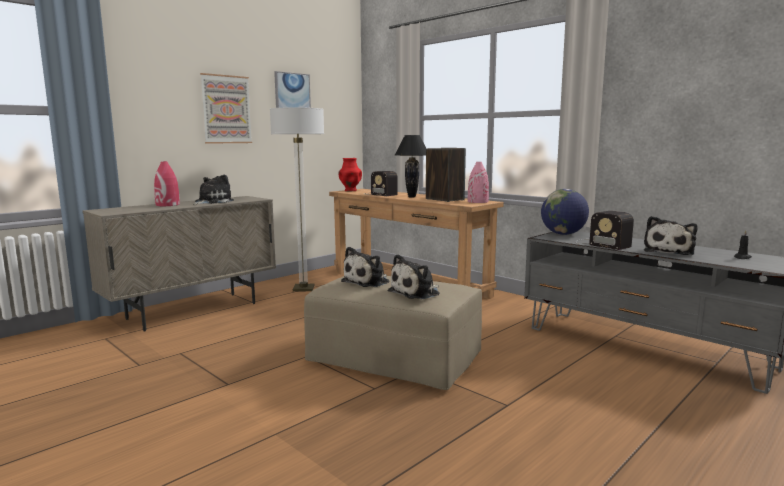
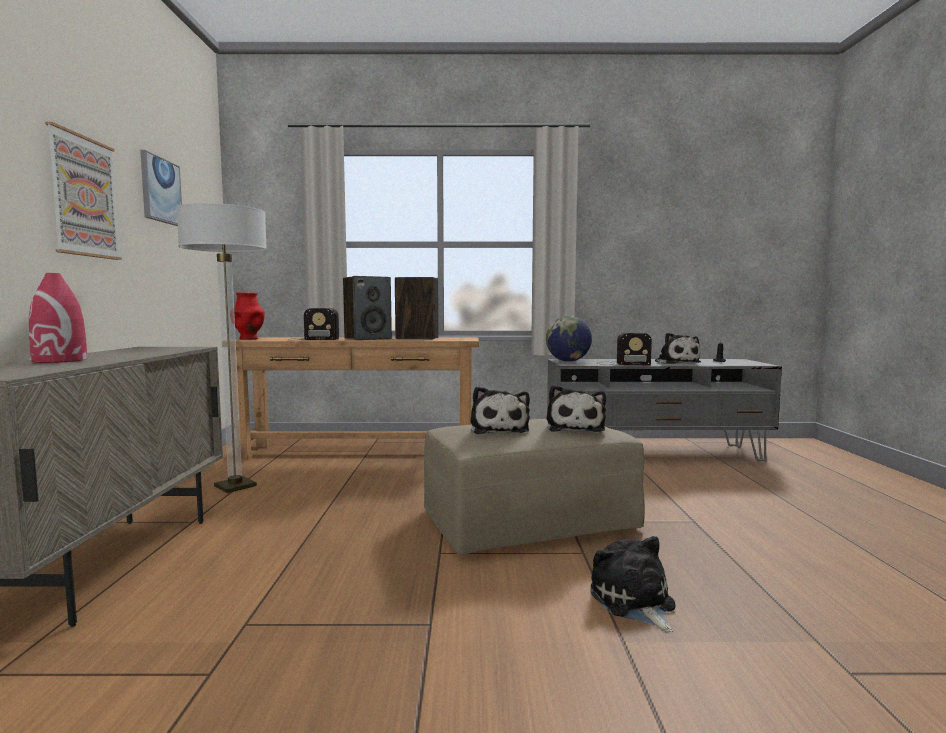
camera: 45 degrees left, 5 degrees down
plush toy [192,175,234,205] -> plush toy moved to [591,536,676,632]
black table lamp [395,135,427,198] -> speaker [343,276,392,340]
pink vase [468,162,489,203] -> none

